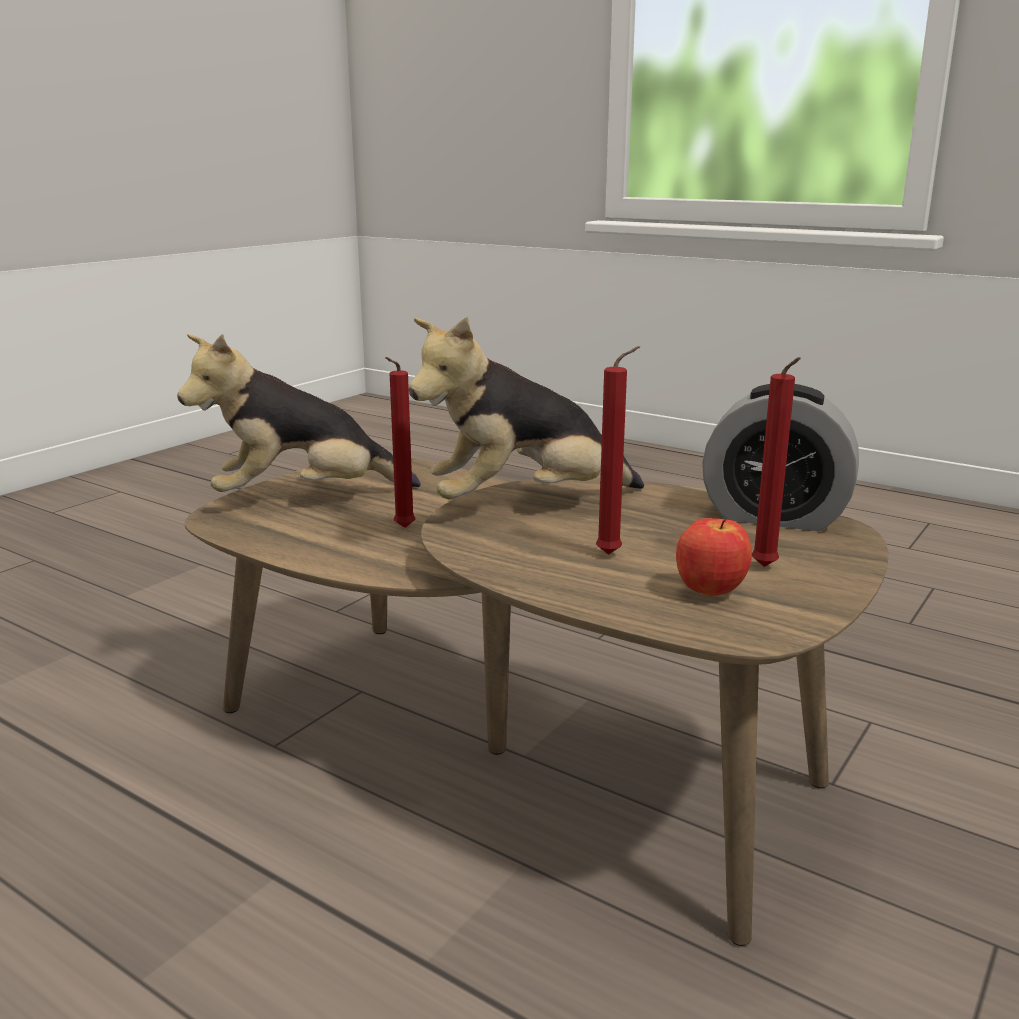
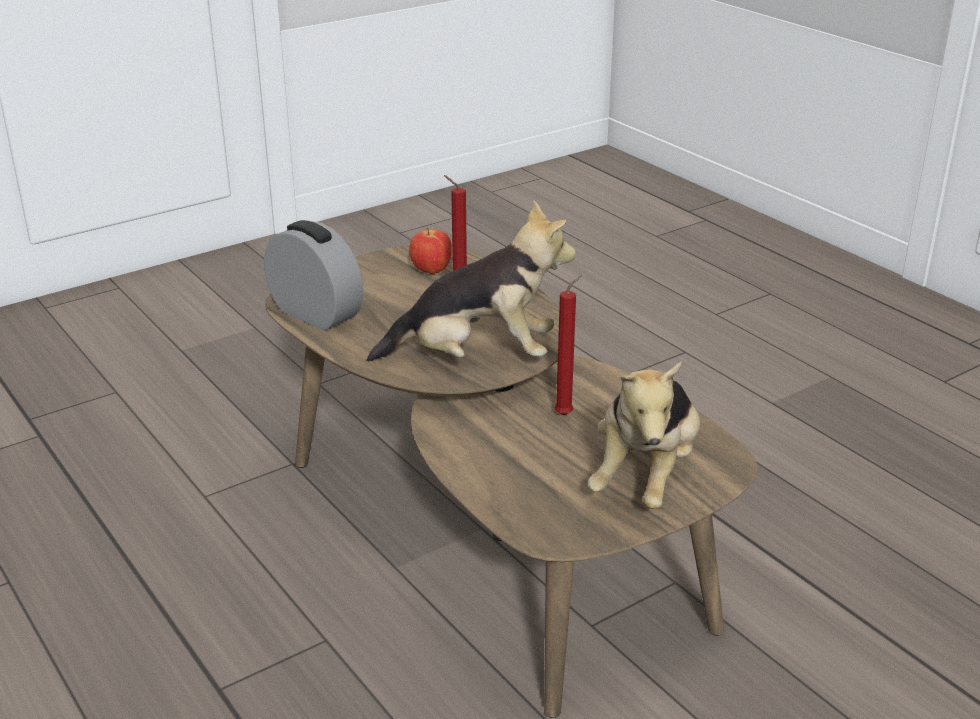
camera: 160 degrees left, 10 degrees up
plush toy [177,334,421,492] -> plush toy turned 105 degrees clockwise [588,362,700,509]
red candle [752,357,801,567] -> none

